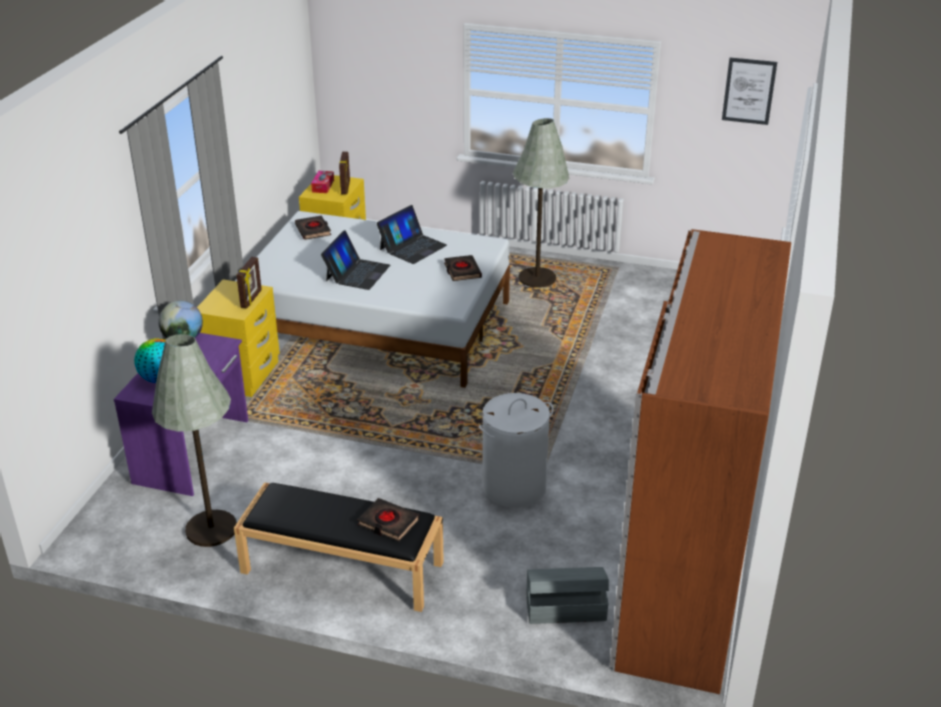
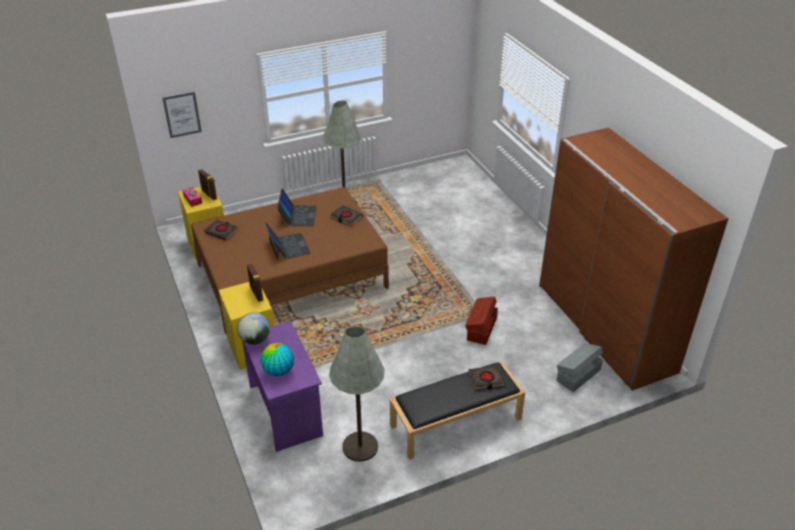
camera: 40 degrees left, 5 degrees up
white bed [235,211,510,388] -> brown bed [191,187,389,335]
white laundry basket [479,393,554,508] -> brown storage box [465,296,498,345]
picture [722,58,777,125] -> picture moved to [162,92,202,138]

